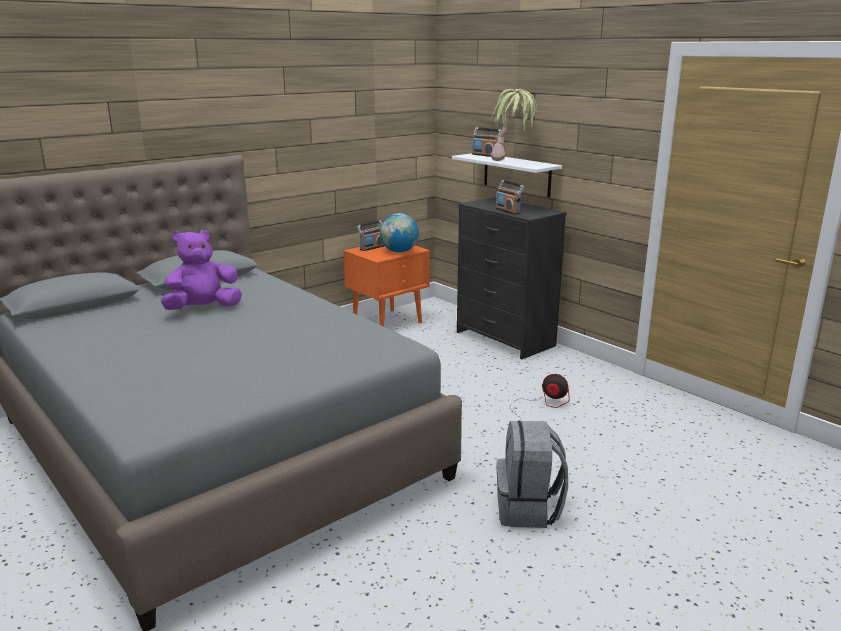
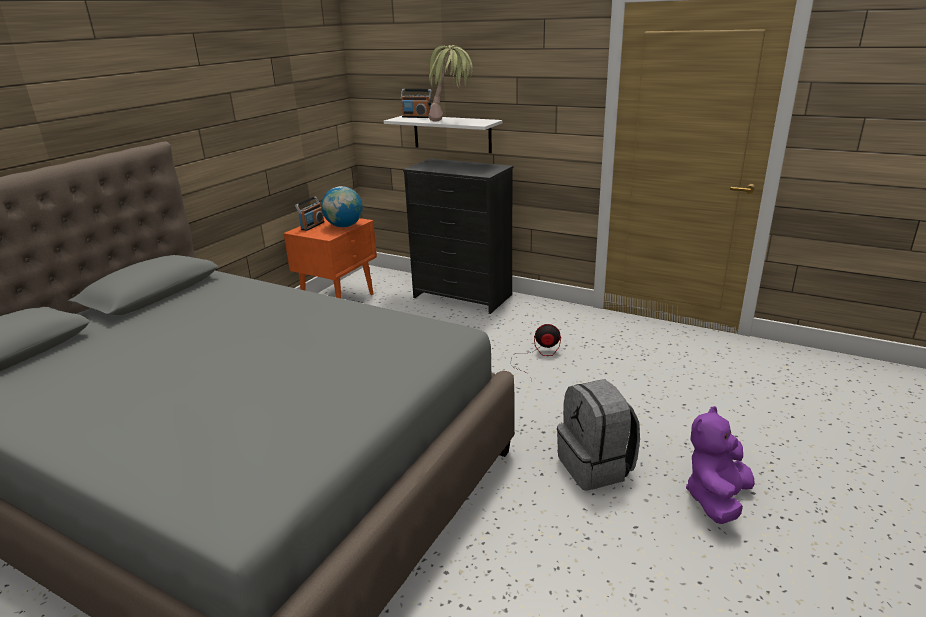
camera: 20 degrees left, 5 degrees up
purple plush toy [160,230,242,310] -> purple plush toy moved to [686,406,755,524]
radio [495,180,524,214] -> none

